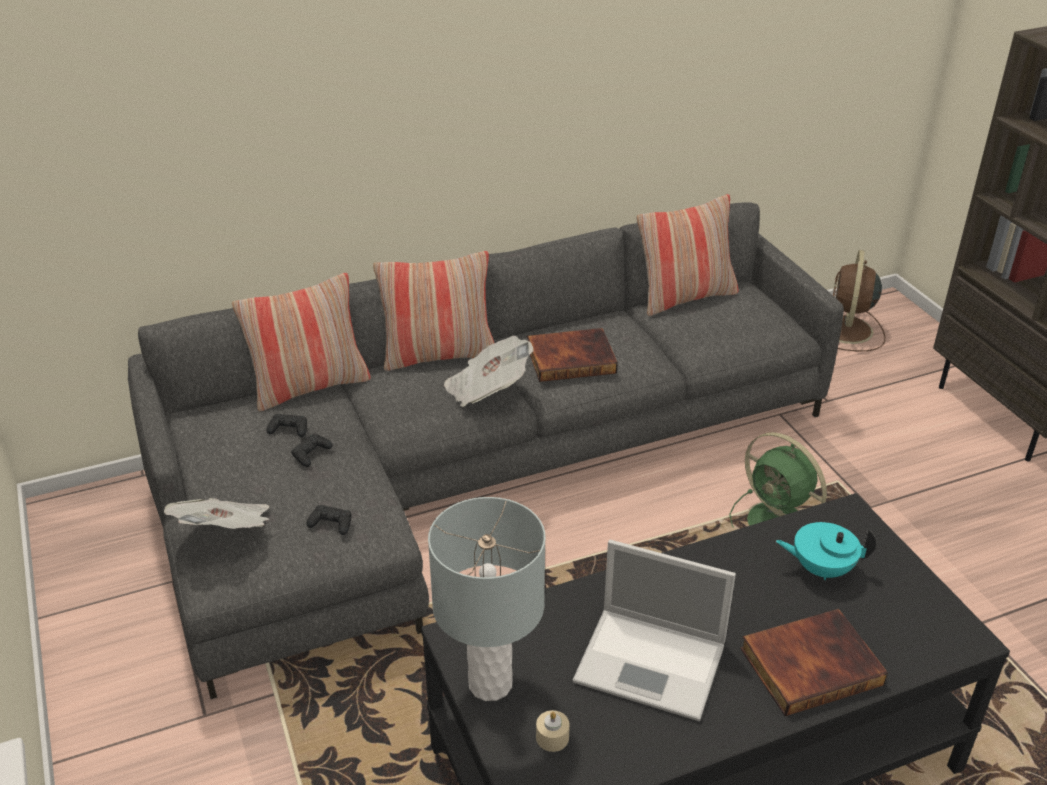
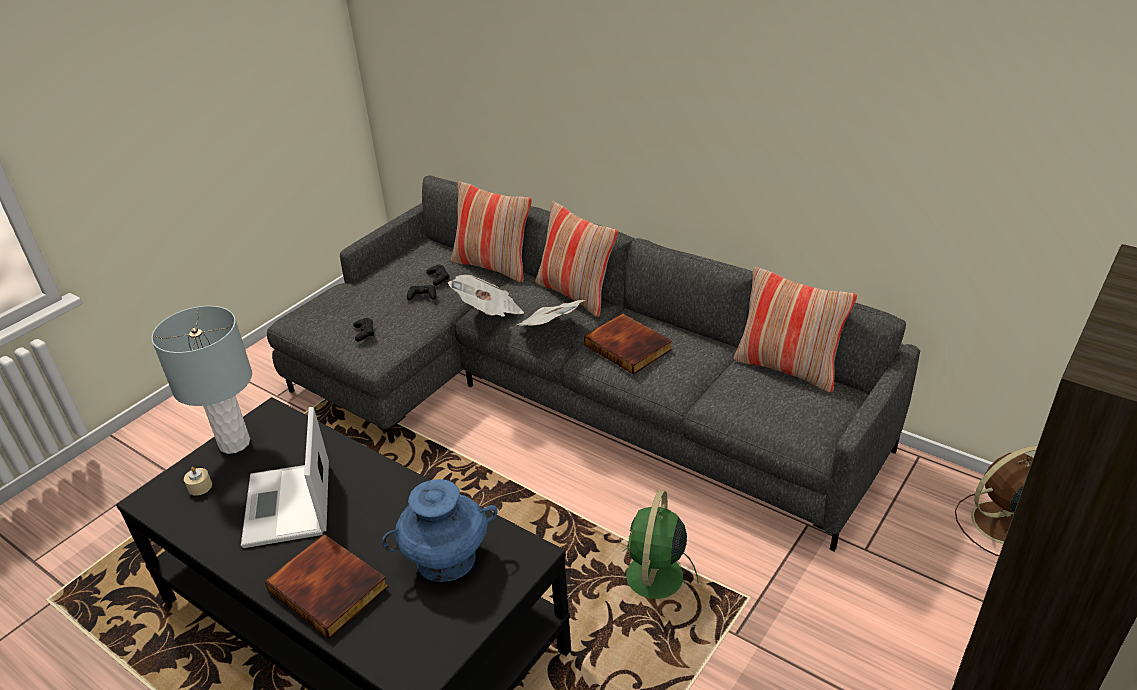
camera: 60 degrees right, 0 degrees up
newspaper [164,498,269,529] -> newspaper moved to [448,275,524,317]
turquoise teapot [776,522,876,580] -> blue vase [382,479,498,582]

